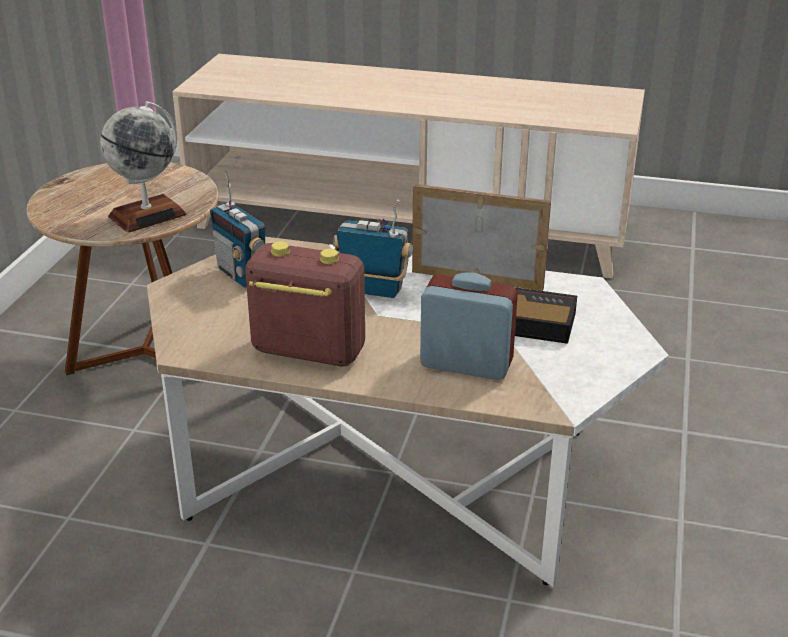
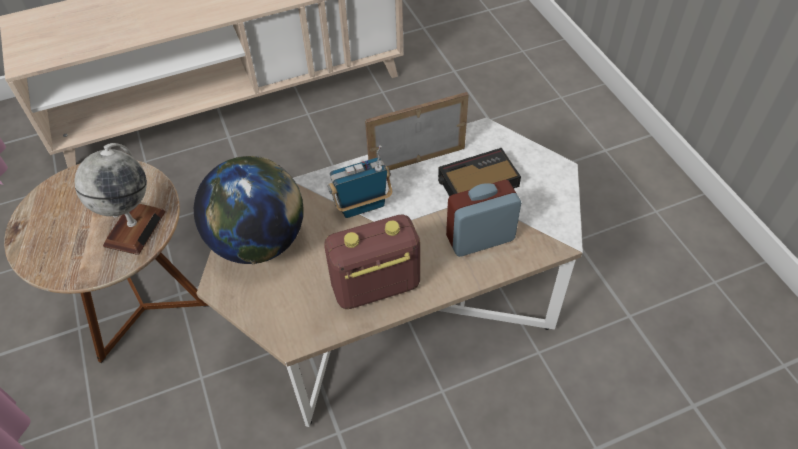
camera: 35 degrees left, 20 degrees up
radio [210,170,265,288] -> globe [194,156,304,265]

